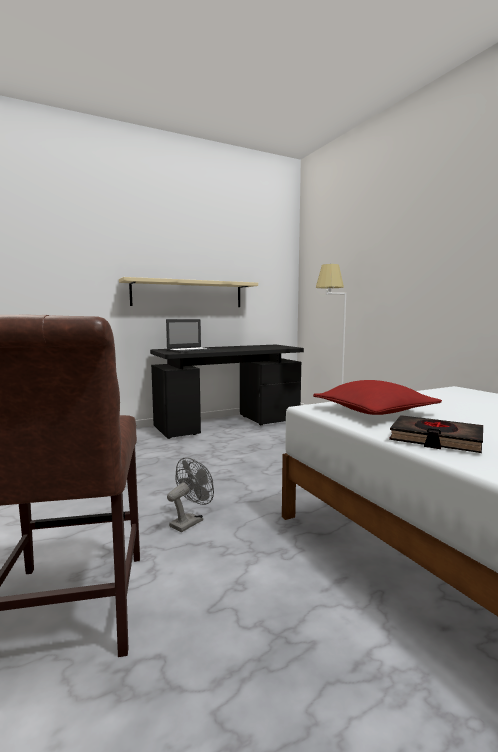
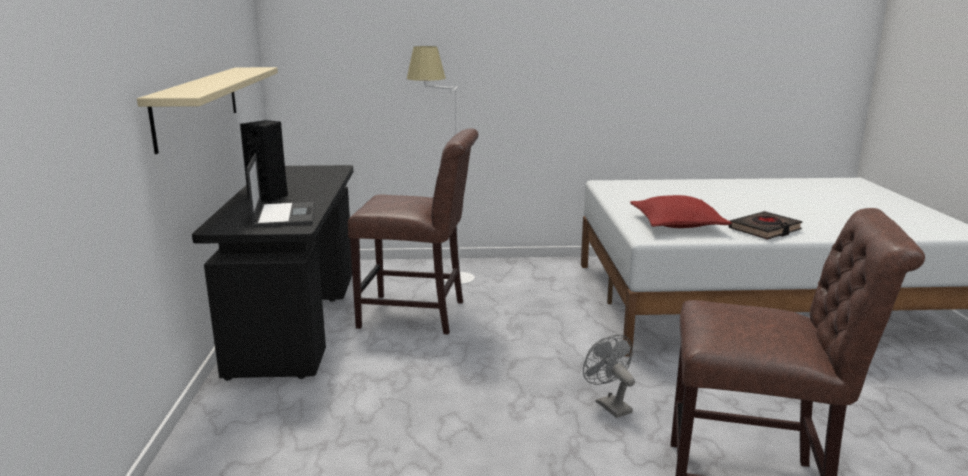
camera: 65 degrees left, 10 degrees up
none -> black speaker [240,120,288,203]
none -> brown chair [348,128,478,335]

